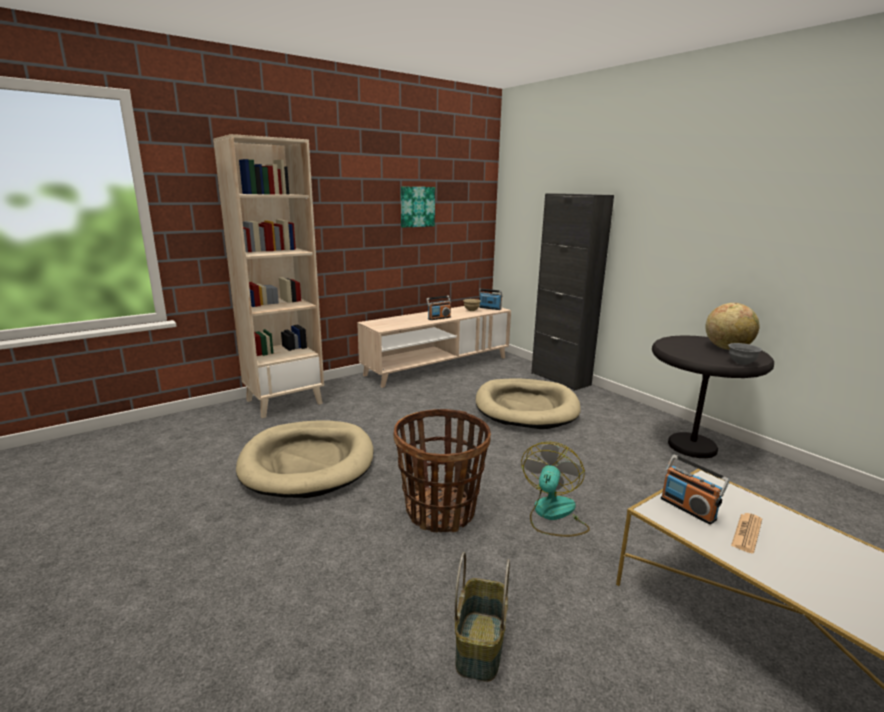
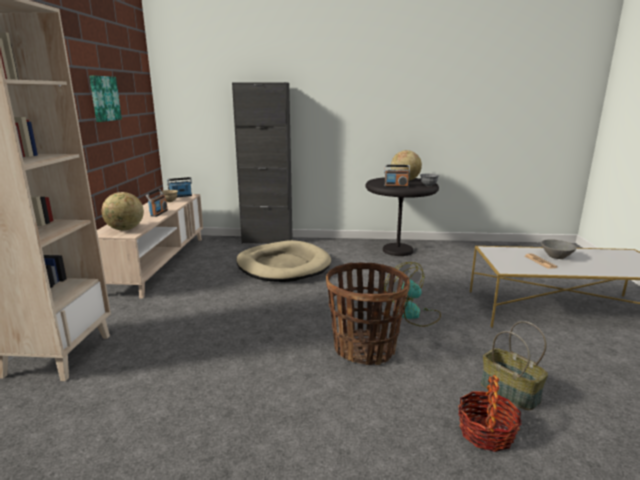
camera: 50 degrees left, 0 degrees up
beige dog bed [236,421,374,498] -> none
radio [661,454,730,525] -> radio moved to [384,165,410,187]
none -> globe [102,192,144,230]
none -> basket [458,375,522,452]
none -> grey bowl [541,239,577,259]

